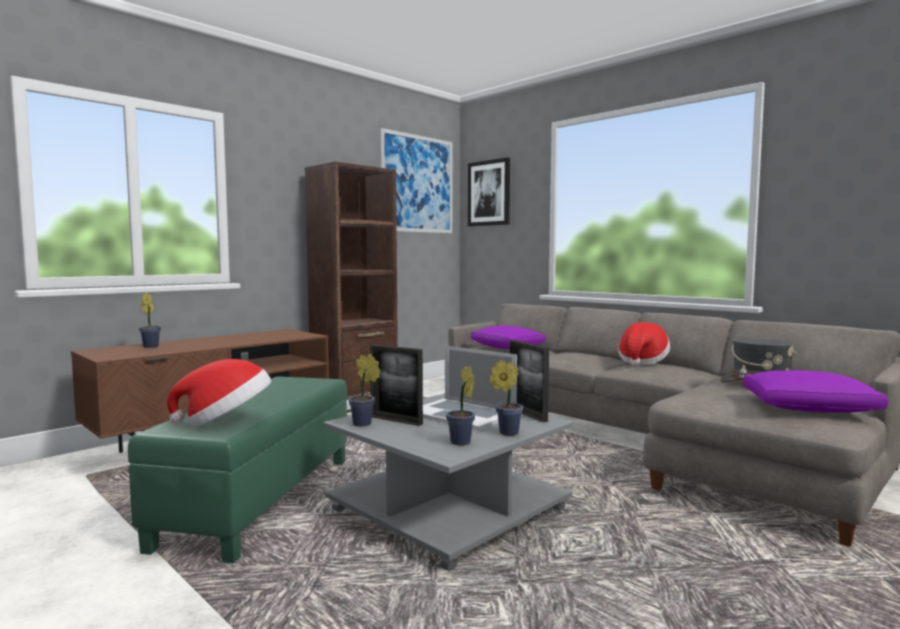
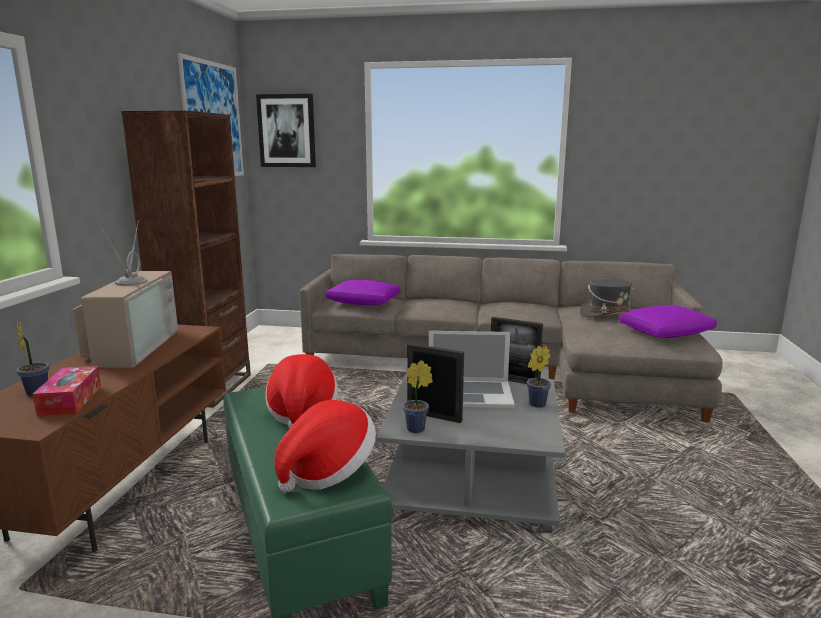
camera: 35 degrees left, 10 degrees up
picture frame [370,344,423,426] -> picture frame turned 150 degrees counterclockwise [407,343,464,423]
potted plant [446,366,475,445] -> none
hat [618,322,670,366] -> hat moved to [265,354,338,428]
none -> tissue box [33,366,101,416]
none -> television [73,220,178,368]

